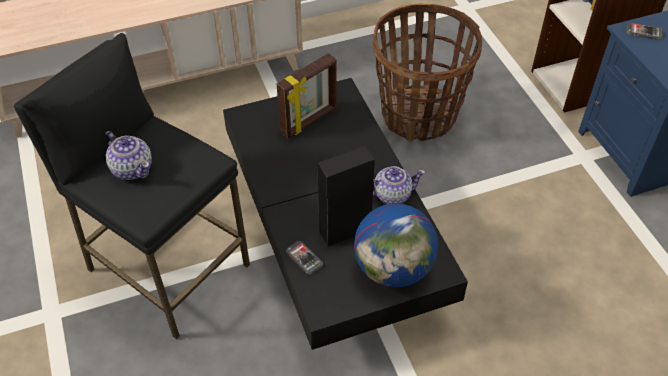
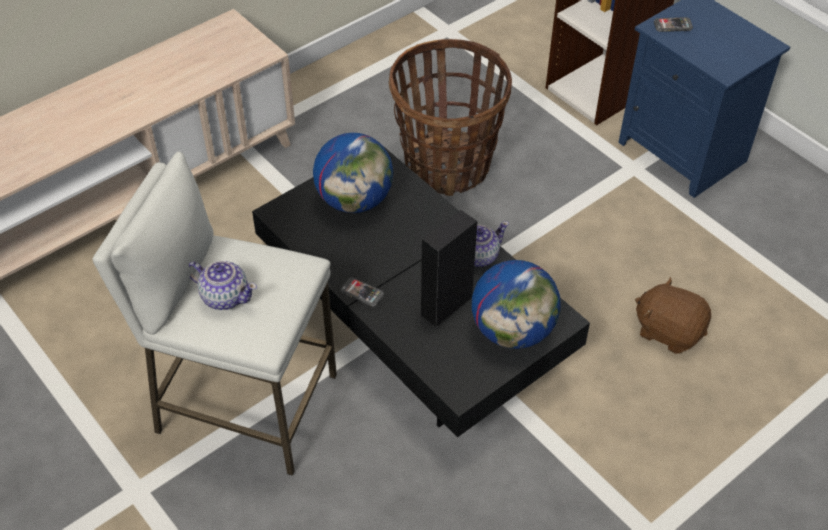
camera: 20 degrees left, 0 degrees up
black stool [14,33,250,339] -> white stool [92,151,337,476]
picture frame [277,53,336,139] -> globe [313,133,393,213]
phone [286,241,323,274] -> phone moved to [341,277,384,307]
none -> brown plush toy [635,277,711,354]

